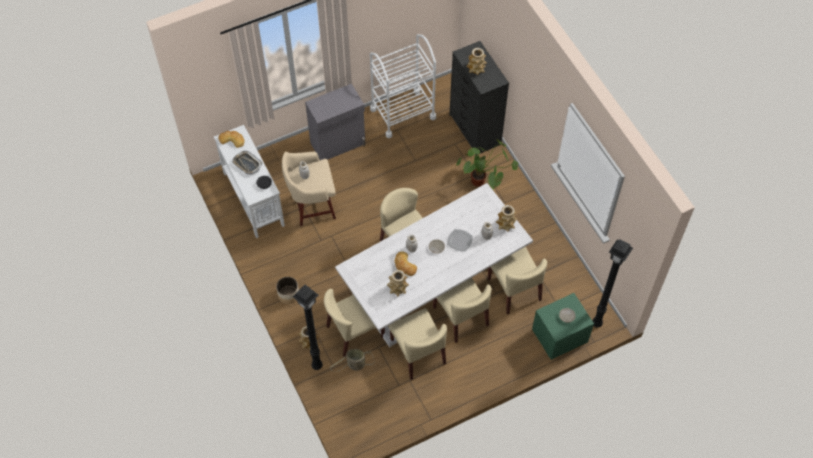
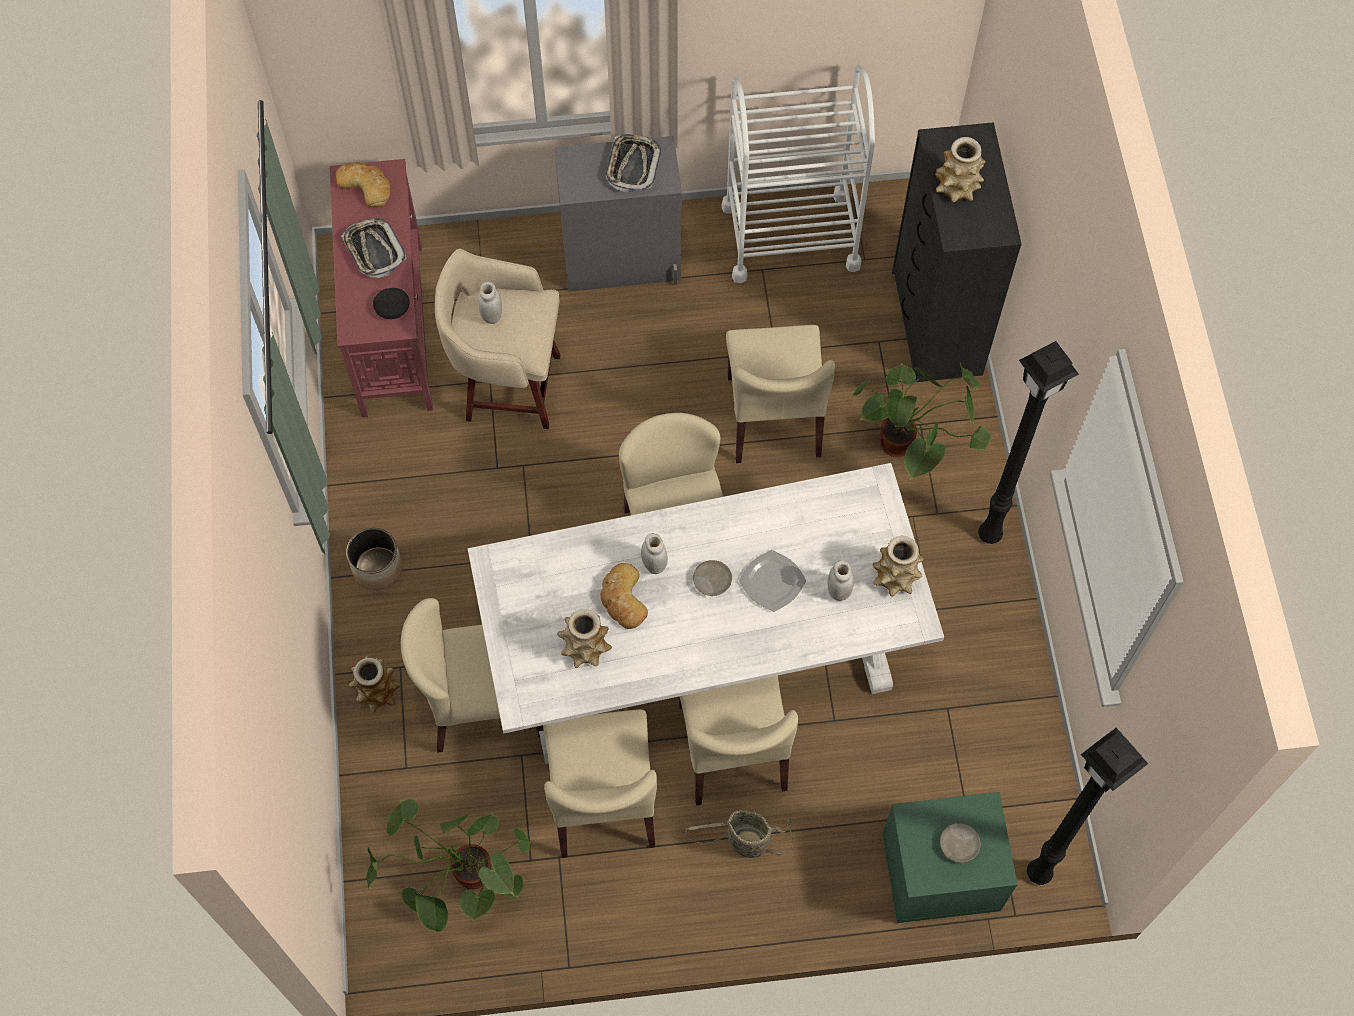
camera: 20 degrees right, 5 degrees up
white console table [214,125,285,238] -> red console table [329,159,433,418]
black floor lamp [293,285,323,370] -> black floor lamp moved to [978,341,1079,544]
basket [330,349,375,372] -> basket moved to [685,810,792,858]
beige chair [488,247,547,315] -> beige chair moved to [726,325,835,463]
none -> potted plant [366,798,530,932]
none -> tray [606,133,661,193]

